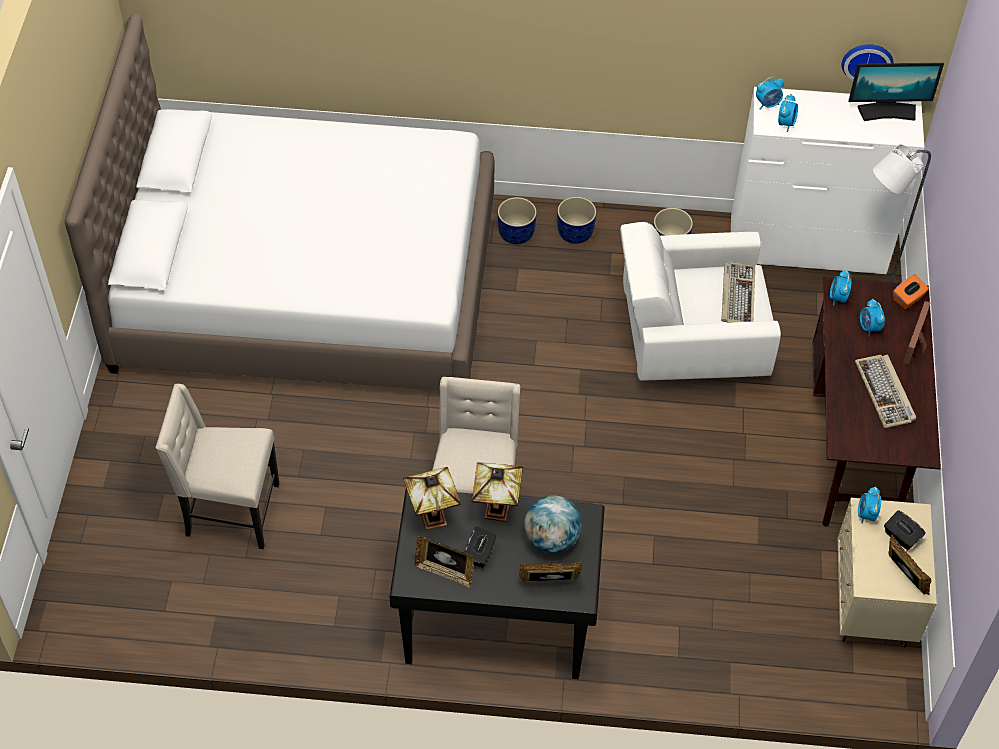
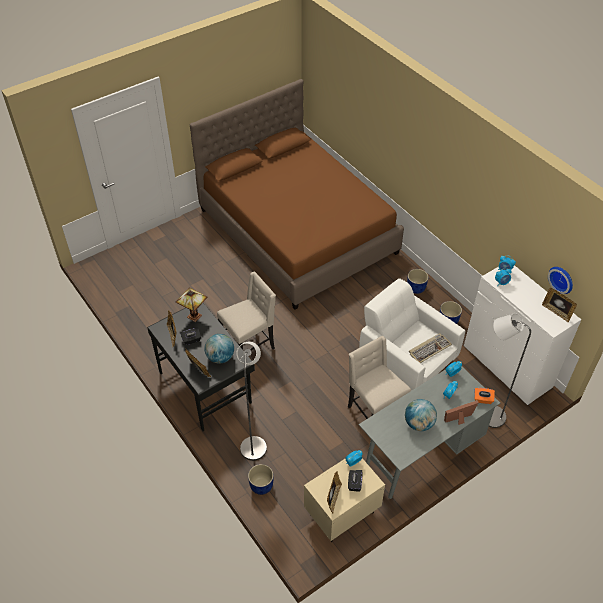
camera: 50 degrees right, 5 degrees down
white bed [65,14,494,391] -> brown bed [190,79,404,310]
beige chair [156,384,279,549] -> beige chair moved to [348,336,411,419]
table lamp [472,462,523,522] -> none
blue planter [498,197,537,244] -> blue planter moved to [248,464,273,495]
brown desk [812,277,941,527] -> grey desk [359,366,500,499]
monitor [848,63,944,121] -> picture frame [542,288,577,322]
keyboard [855,355,916,428] -> globe [405,399,437,431]
none -> grey floor lamp [236,342,267,461]

